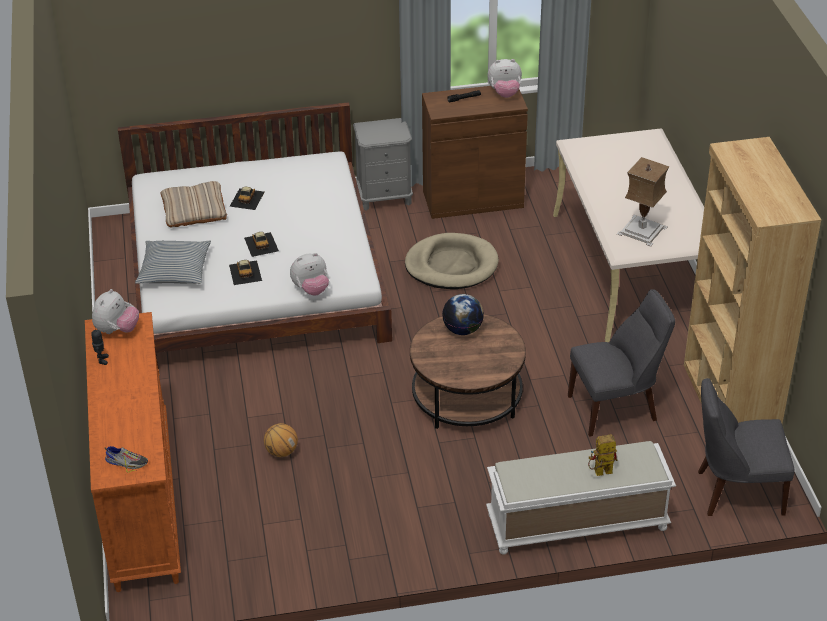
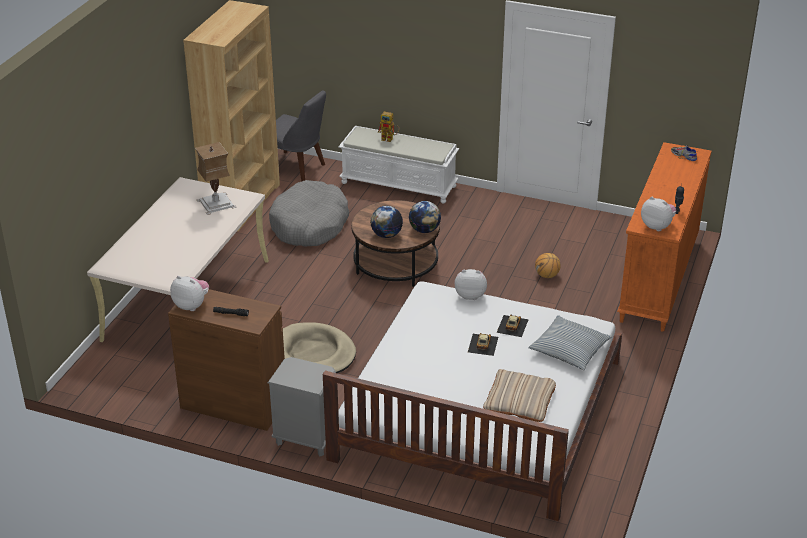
camera: 150 degrees left, 5 degrees down
plush toy [92,289,139,334] -> plush toy turned 75 degrees clockwise [641,197,676,231]
toy car [229,187,264,210] -> none
grey chair [568,289,675,436] -> grey dog bed [269,180,349,247]
none -> globe [409,201,441,233]

